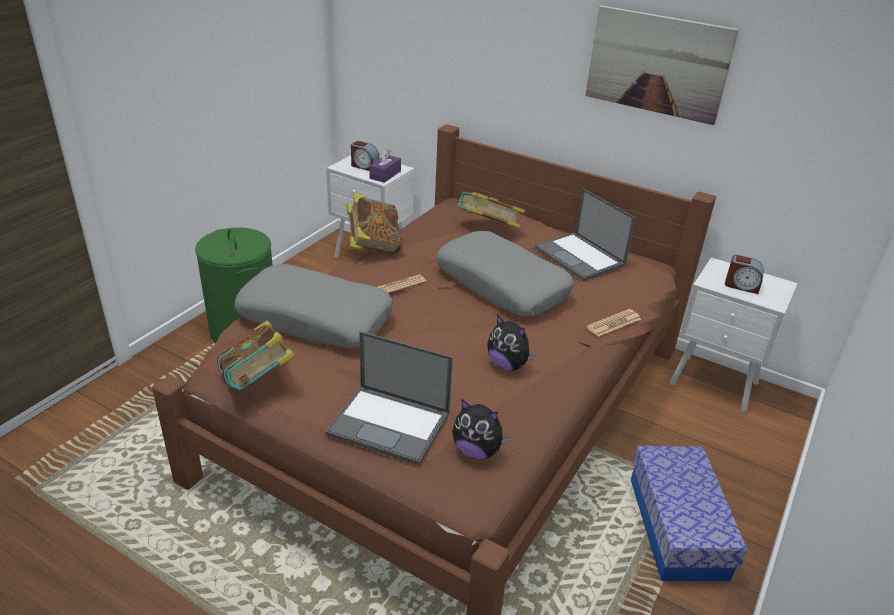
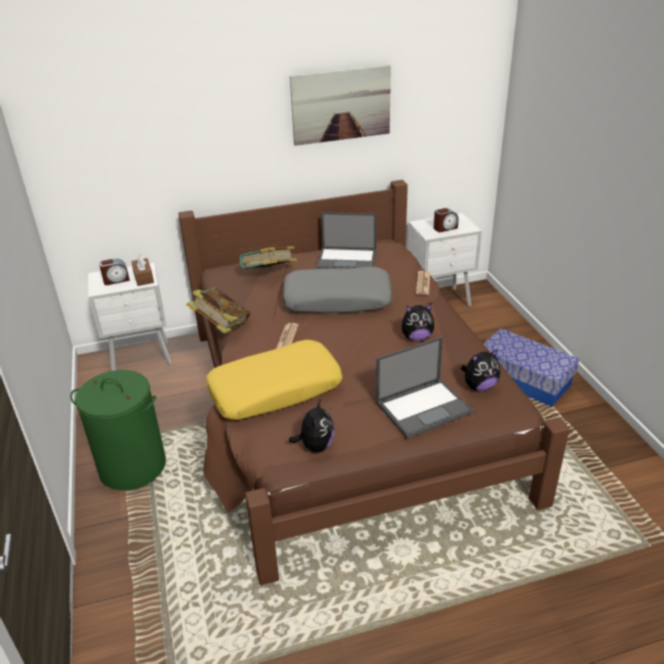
camera: 45 degrees left, 0 degrees up
book [217,320,295,390] -> plush toy [289,400,334,452]
grey pillow [234,264,393,348] -> yellow pillow [206,340,343,420]
purple tissue box [369,149,401,183] -> brown tissue box [131,254,154,286]

